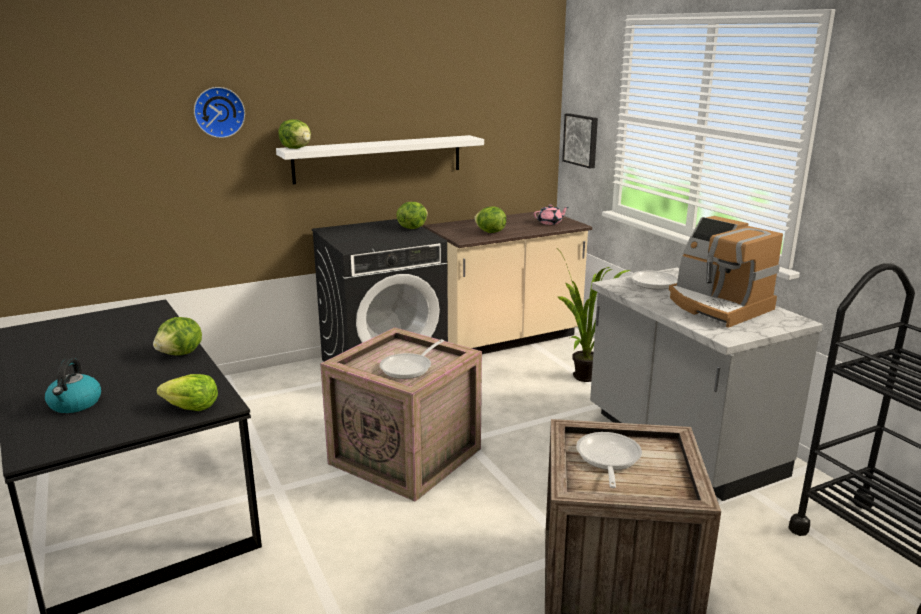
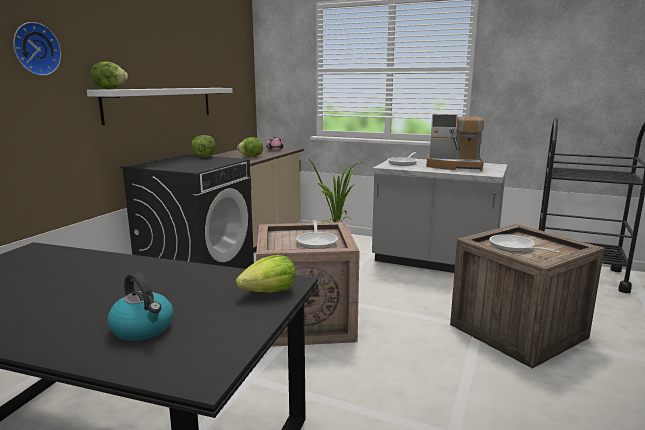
camera: 40 degrees left, 5 degrees down
lettuce [153,317,202,356] -> none
picture [562,113,598,168] -> none

